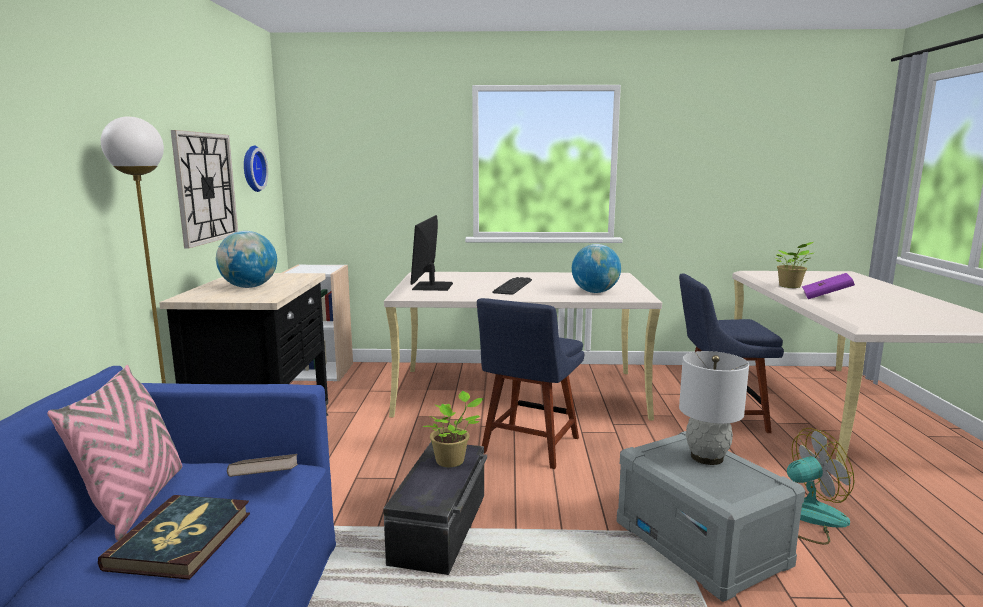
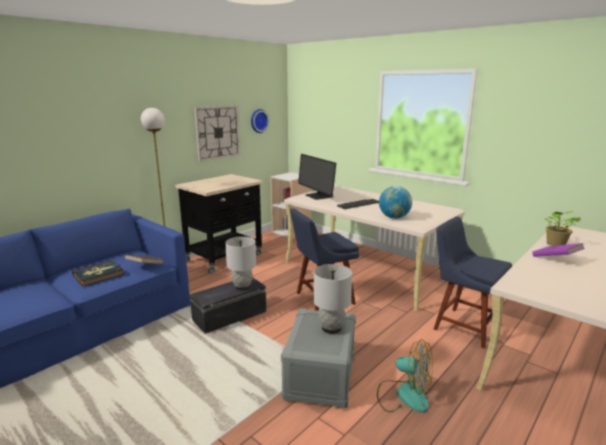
camera: 40 degrees right, 5 degrees up
pink pillow [47,365,182,541] -> none
globe [216,231,277,288] -> none
monitor [410,215,453,291] -> monitor turned 75 degrees counterclockwise [298,154,336,200]
potted plant [423,391,484,467] -> white table lamp [225,236,256,290]

